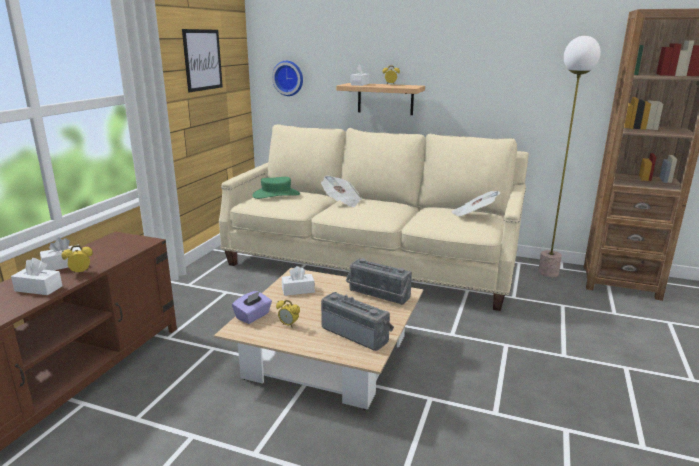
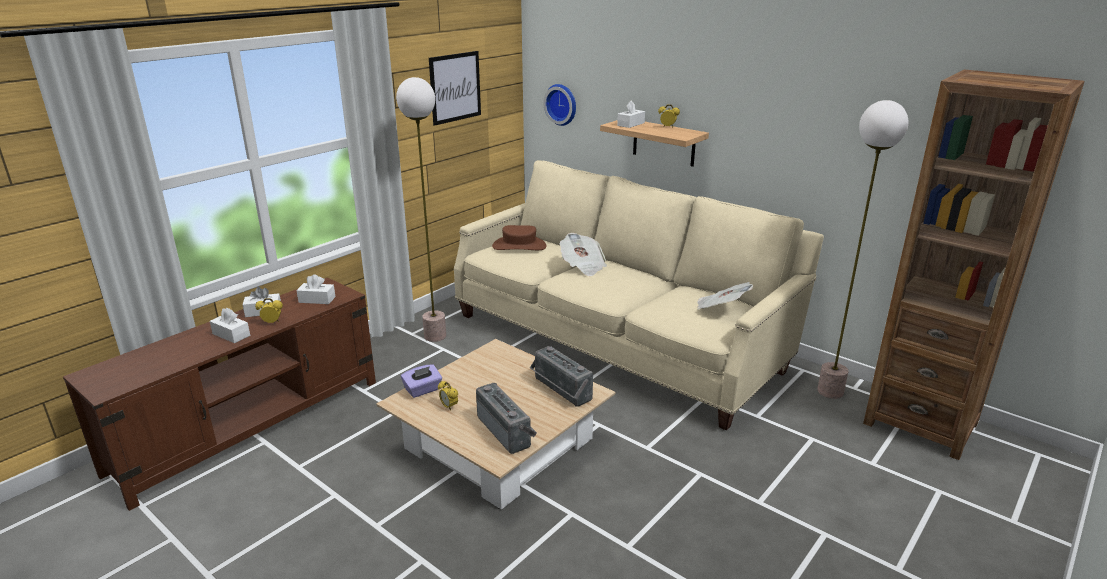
camera: 20 degrees right, 5 degrees up
green hat [252,177,300,199] -> brown hat [492,225,547,250]
white tissue box [282,266,315,296] -> white tissue box moved to [296,274,335,304]
none -> floor lamp [396,77,446,342]

